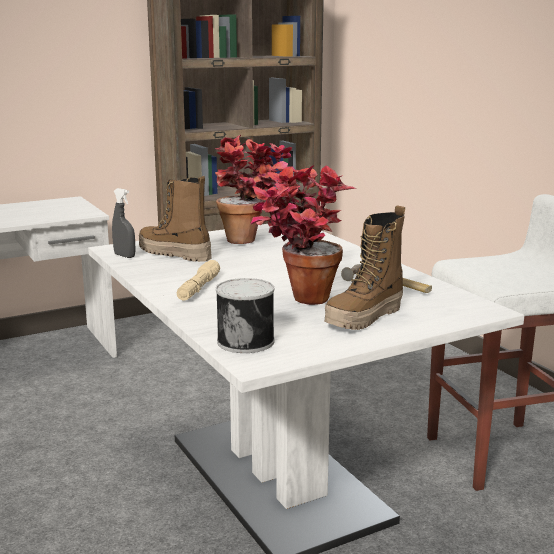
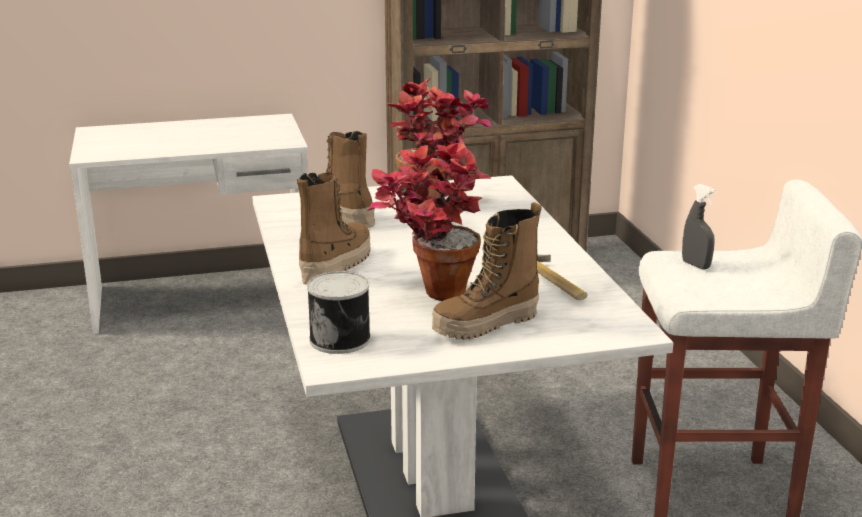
camera: 15 degrees right, 5 degrees up
grey spray bottle [112,188,136,258] -> grey spray bottle moved to [682,184,716,269]
beige flashlight [177,260,220,301] -> boot [297,173,371,285]

